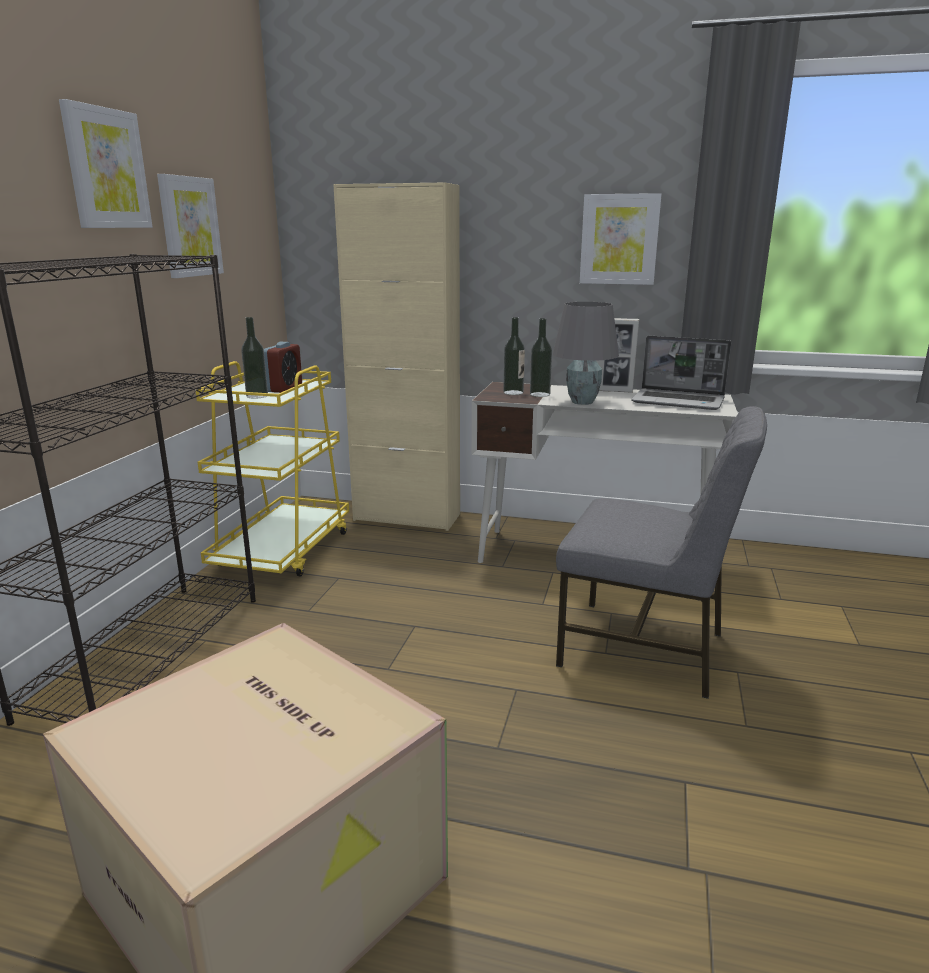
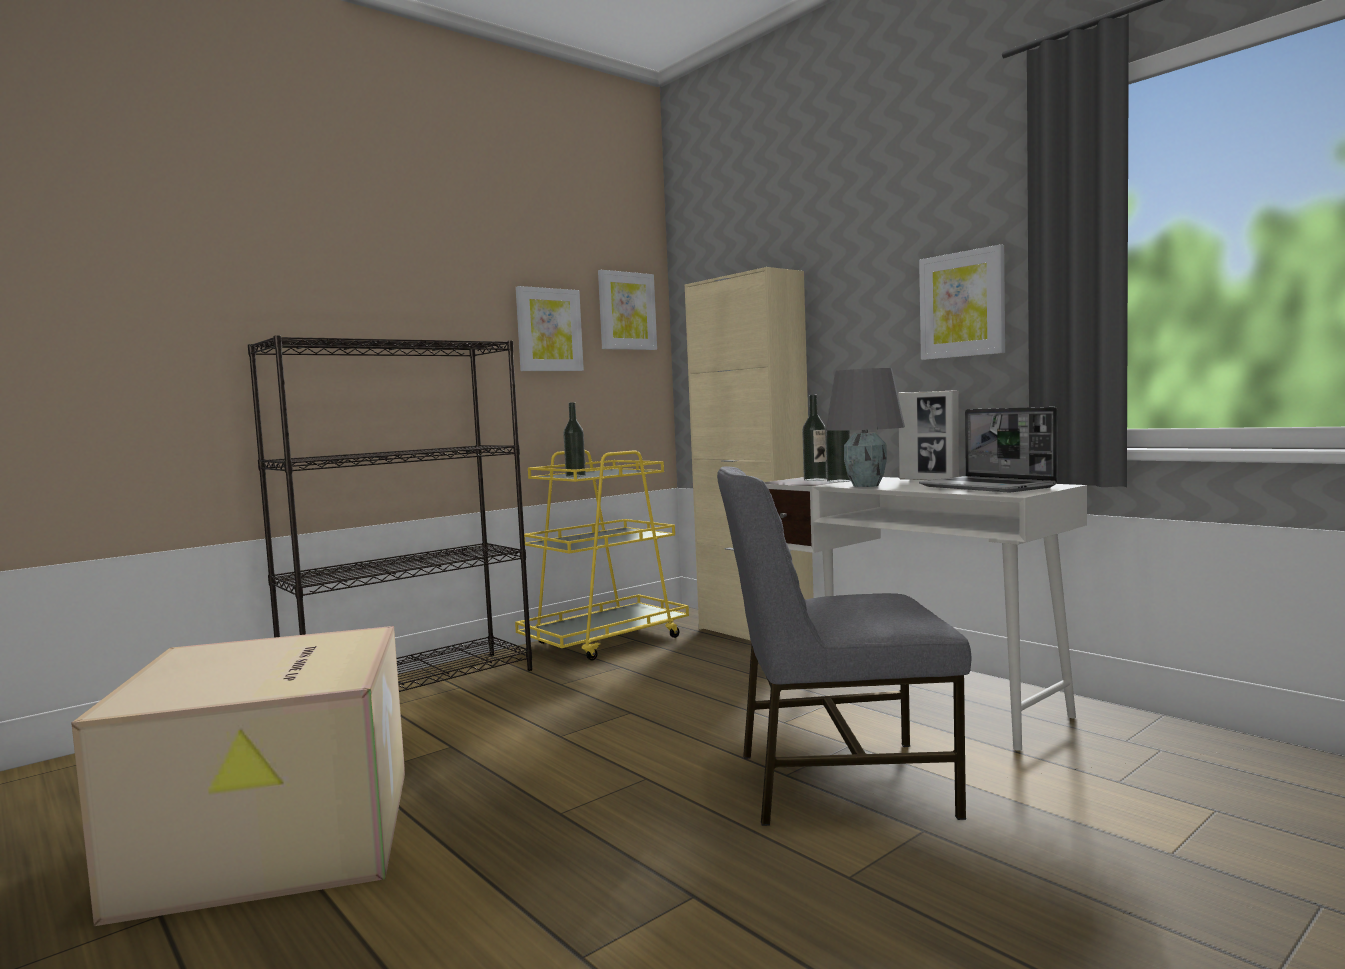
camera: 35 degrees right, 15 degrees down
picture [59,99,153,228] -> picture moved to [598,270,657,350]
alarm clock [264,342,302,393] -> none
grey chair [556,406,767,699] -> grey chair turned 120 degrees clockwise [717,466,972,826]

